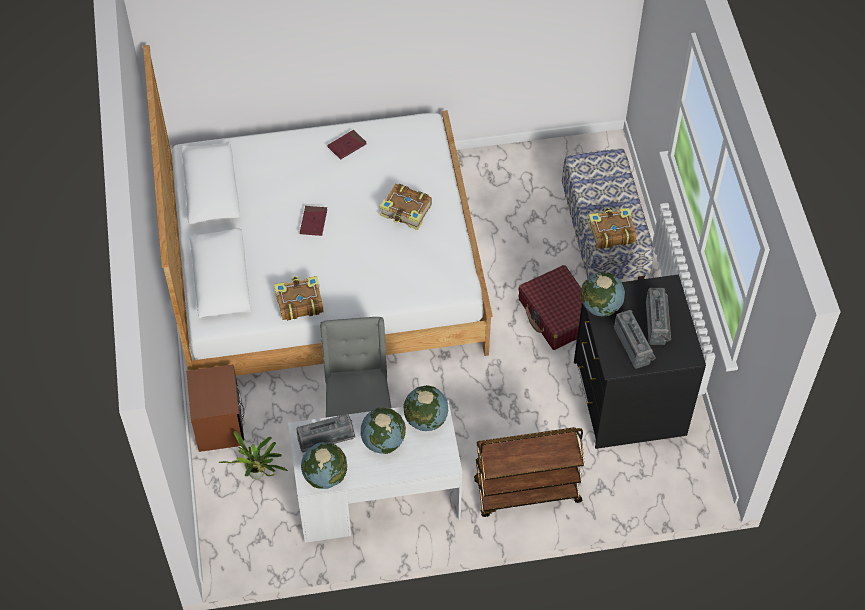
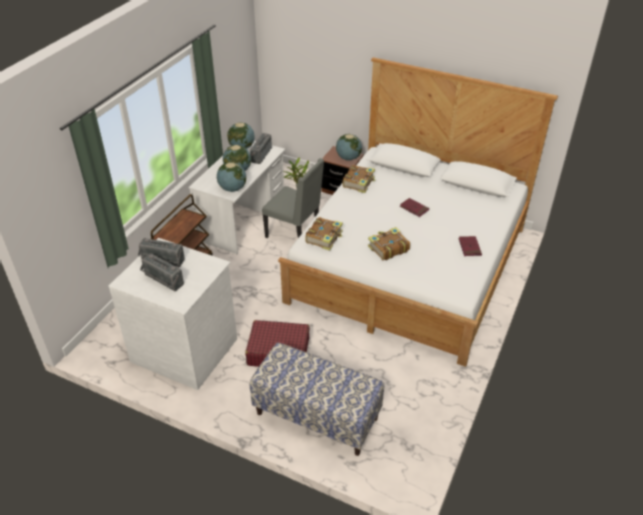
camera: 125 degrees right, 15 degrees down
black dresser [574,275,706,449] -> white dresser [109,238,237,390]
globe [581,272,625,317] -> globe moved to [336,134,362,160]
book [588,208,637,249] -> book moved to [305,217,343,251]

